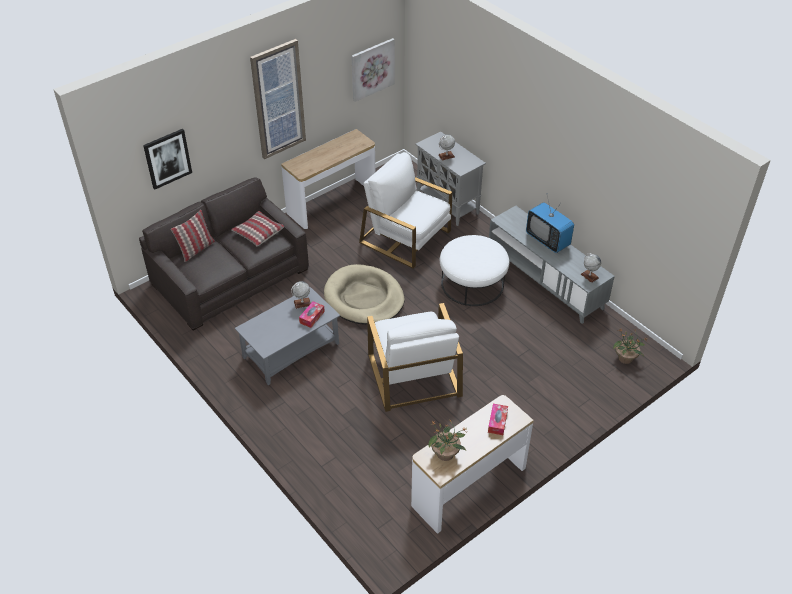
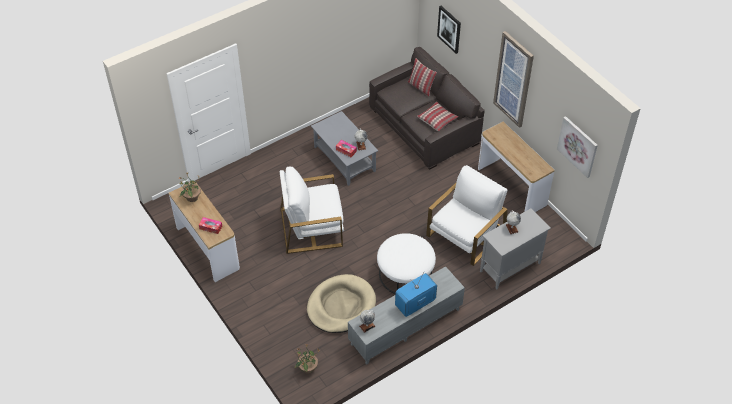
camera: 95 degrees right, 5 degrees up
beige dog bed [324,264,404,325] -> beige dog bed moved to [307,274,376,333]

